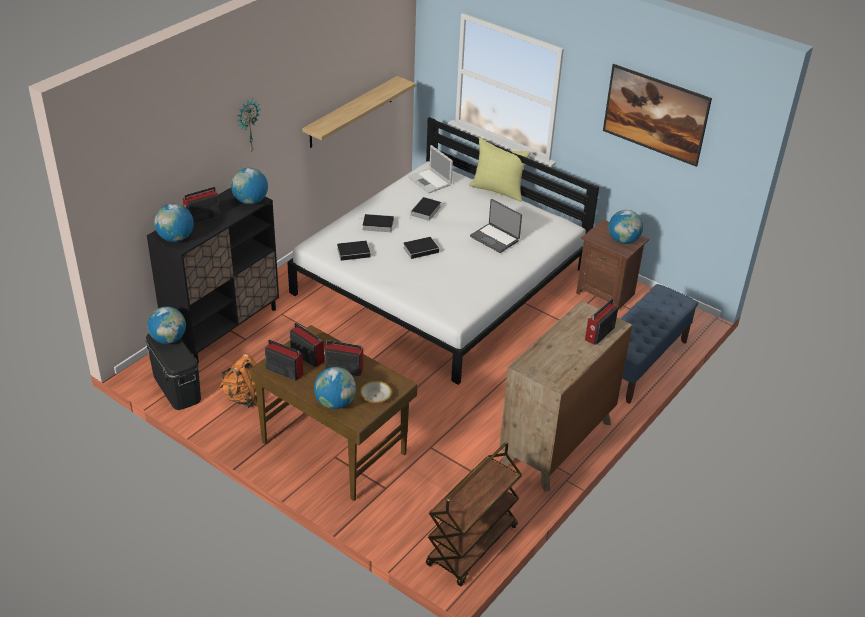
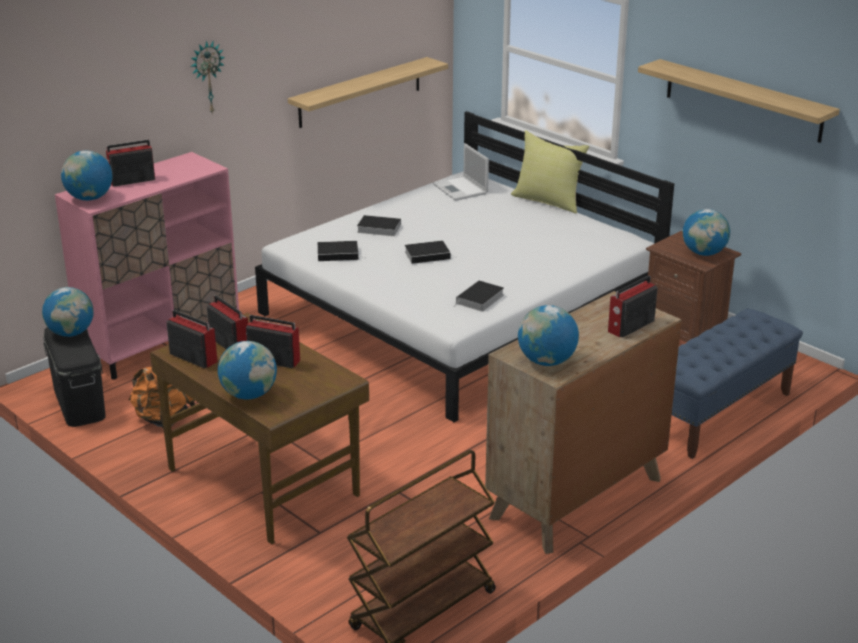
camera: 10 degrees right, 10 degrees down
black cabinet [147,188,279,363] -> pink cabinet [55,152,239,379]
globe [231,168,268,204] -> globe moved to [518,305,579,366]
bowl [360,381,392,403] -> none
book [410,197,441,221] -> book moved to [454,280,504,312]
laptop [470,199,522,253] -> none
picture [603,64,712,167] -> shelf [638,59,840,143]

